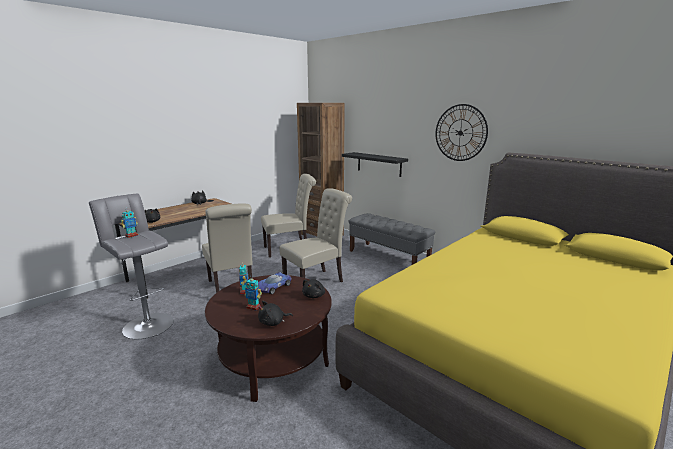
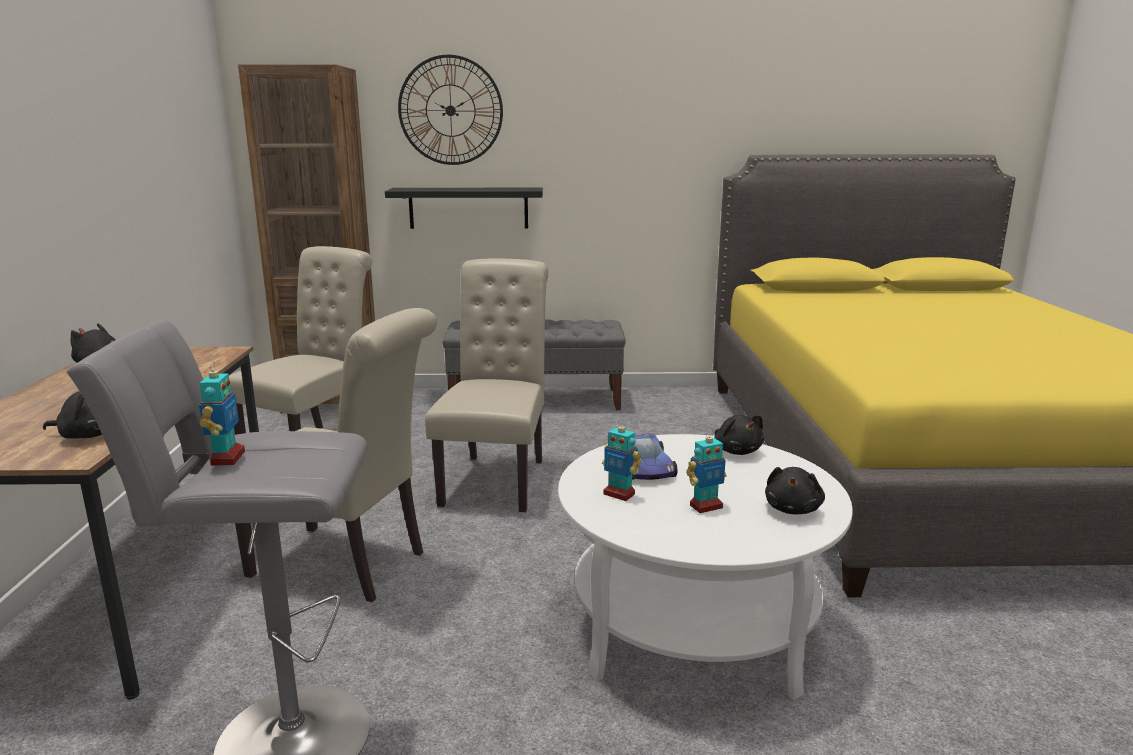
camera: 45 degrees left, 0 degrees up
brown coffee table [205,275,332,402] -> white coffee table [558,434,853,700]
wall clock [435,104,488,161] -> wall clock moved to [398,55,503,165]

